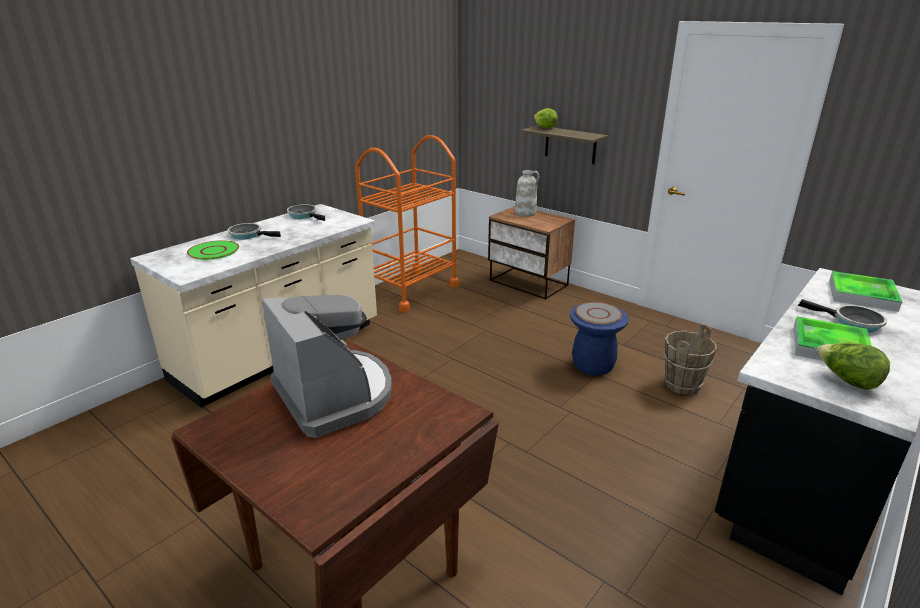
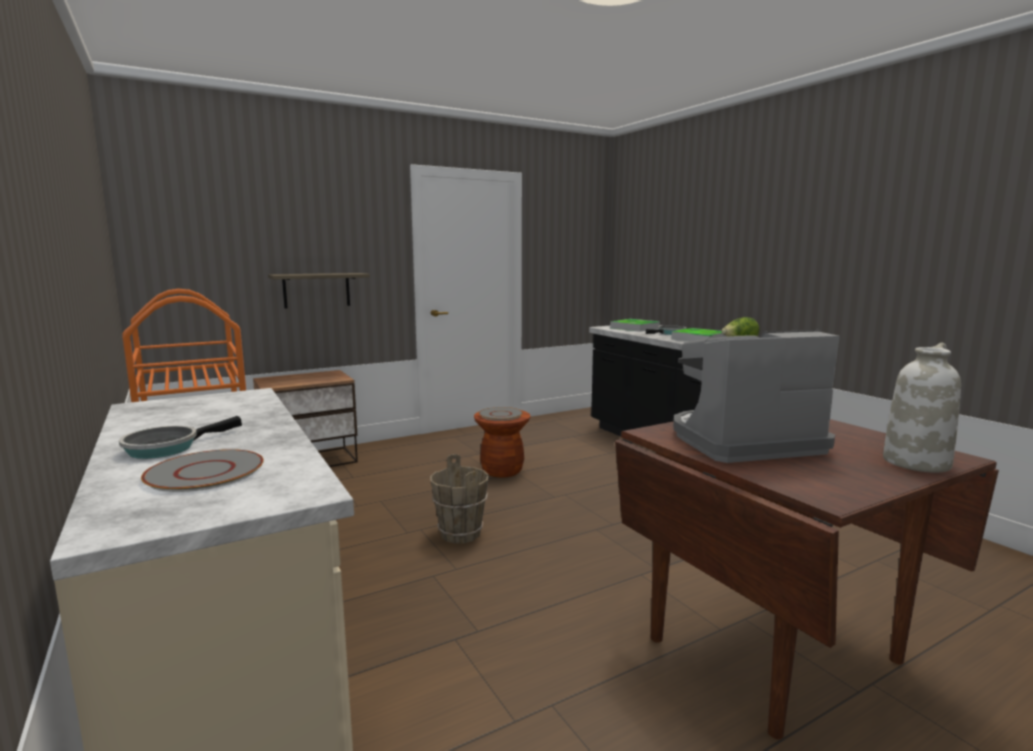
camera: 70 degrees left, 15 degrees down
green plate [187,240,239,260] -> grey plate [141,449,264,492]
frying pan [287,204,325,221] -> none
white vase [515,170,539,217] -> white vase moved to [883,343,961,473]
lettuce [534,108,558,128] -> none
blue stool [570,304,629,376] -> brown stool [474,410,531,478]
brown bucket [663,325,717,395] -> brown bucket moved to [430,454,489,544]

